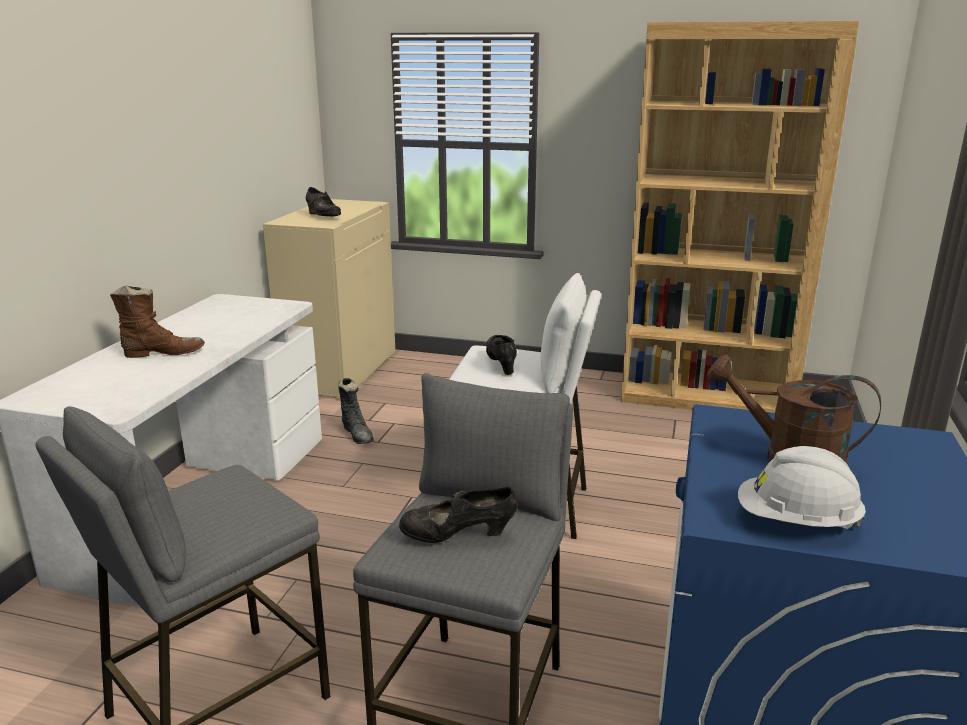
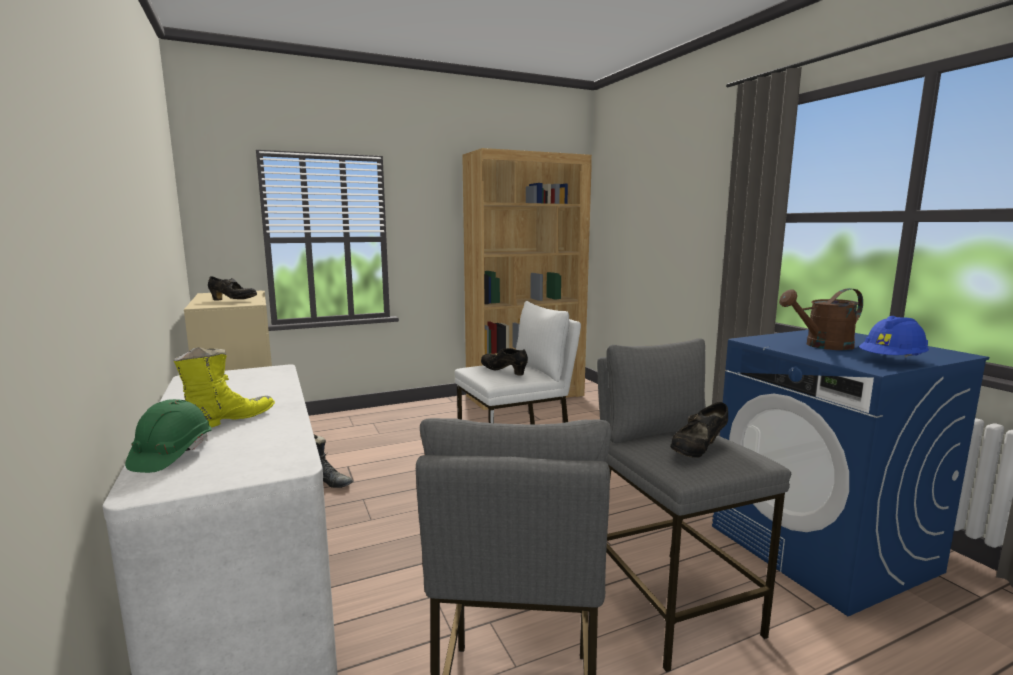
camera: 40 degrees left, 10 degrees down
brown boot [110,285,205,358] -> yellow boot [174,347,275,428]
white hard hat [738,446,866,529] -> blue hard hat [859,316,929,358]
none -> green hard hat [125,399,212,473]

